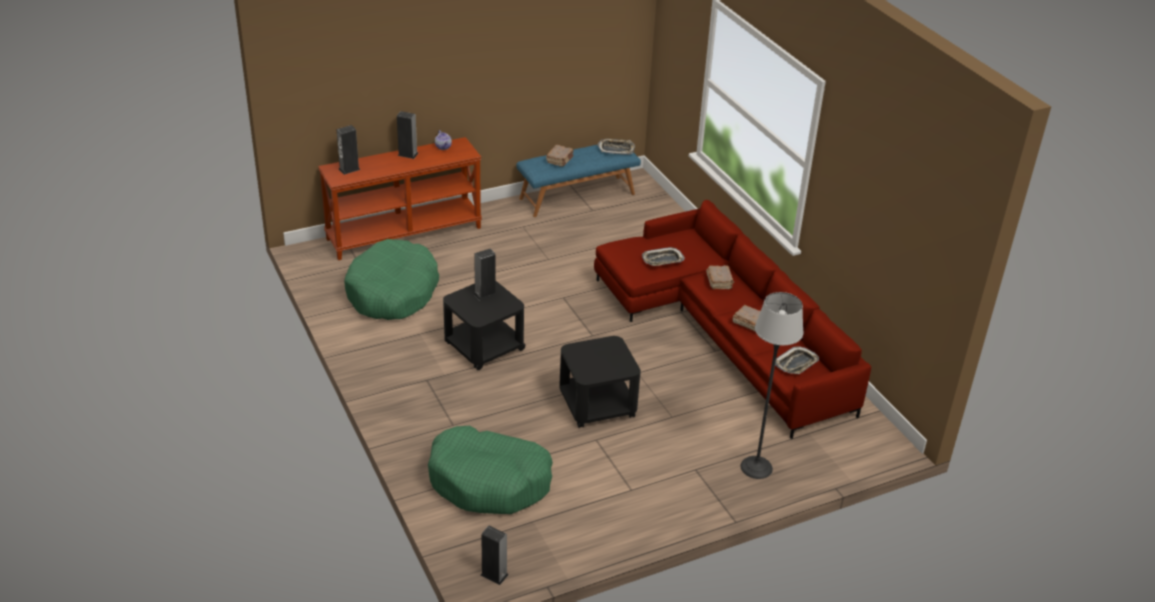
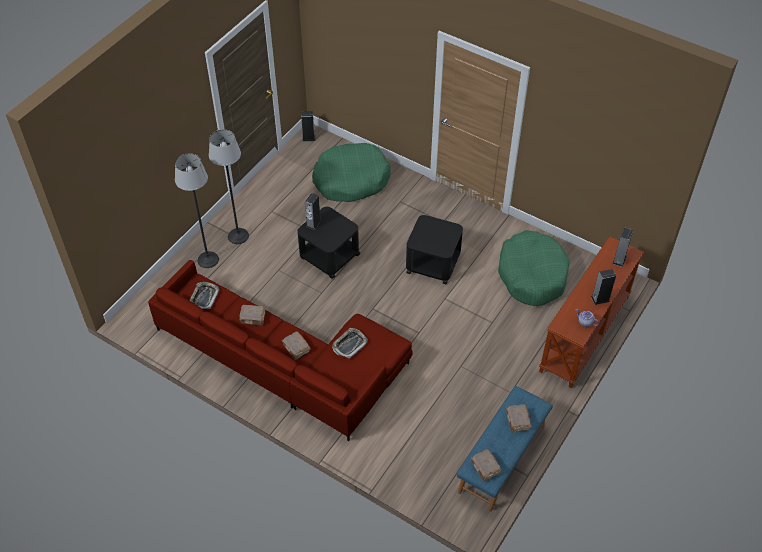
camera: 150 degrees right, 15 degrees up
speaker [474,249,497,300] -> speaker moved to [305,193,321,230]
tray [598,139,635,155] -> brown book [471,449,501,481]
none -> floor lamp [209,129,249,244]

